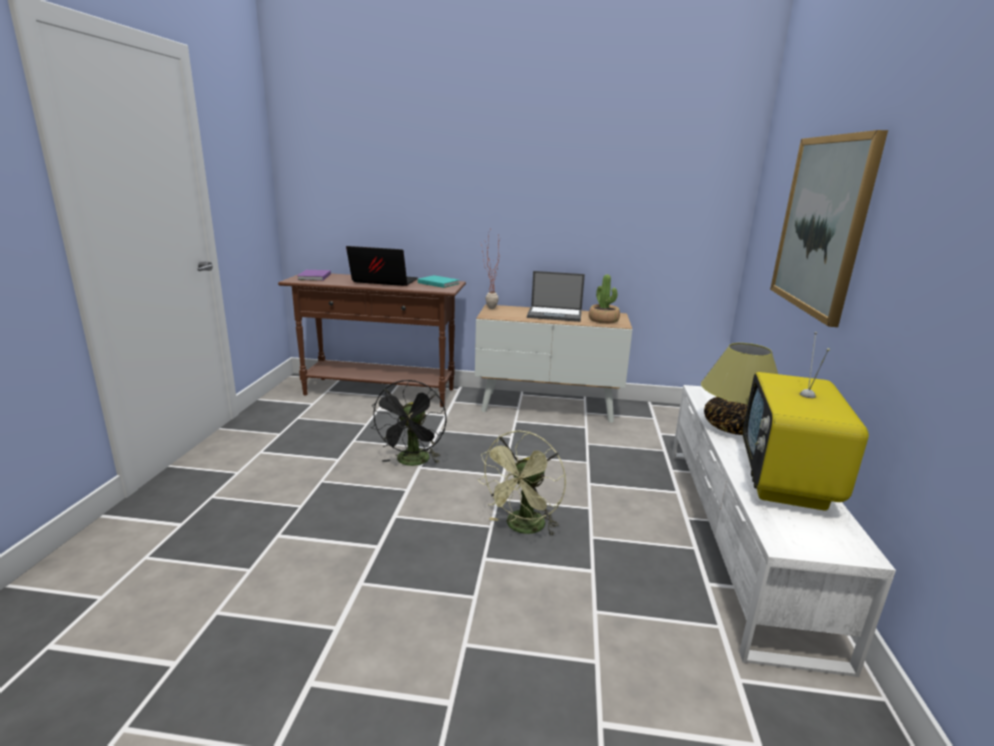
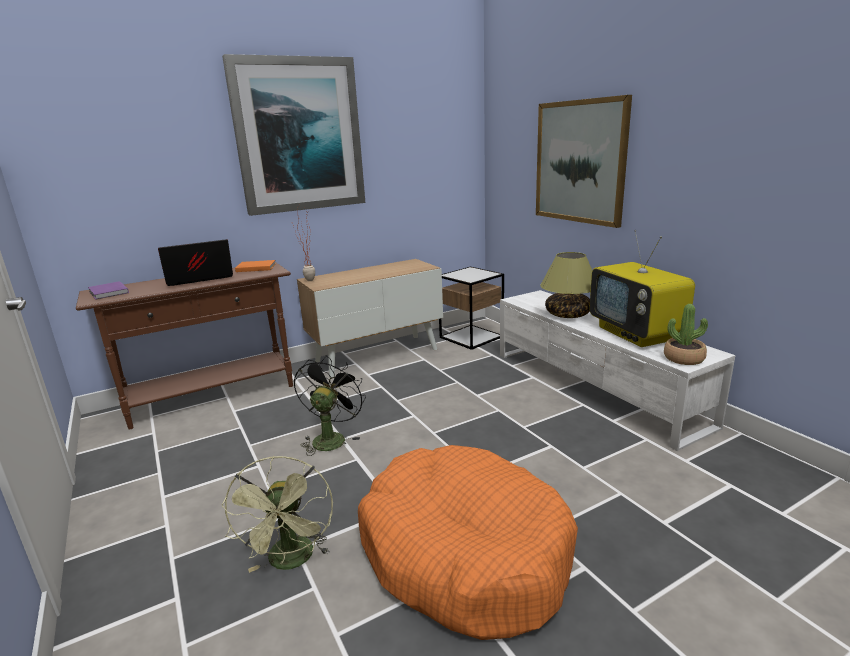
camera: 35 degrees left, 0 degrees up
black fan [371,380,446,466] -> black fan turned 135 degrees counterclockwise [294,355,366,456]
turquoise book [418,275,459,288] -> orange book [235,260,276,272]
green fan [477,431,566,536] -> green fan moved to [221,456,333,573]
laptop [527,271,585,322] -> none
potted plant [589,274,620,324] -> potted plant moved to [664,304,708,365]
none -> picture [222,54,365,216]
none -> orange dog bed [358,445,578,640]
none -> side table [439,266,504,350]

